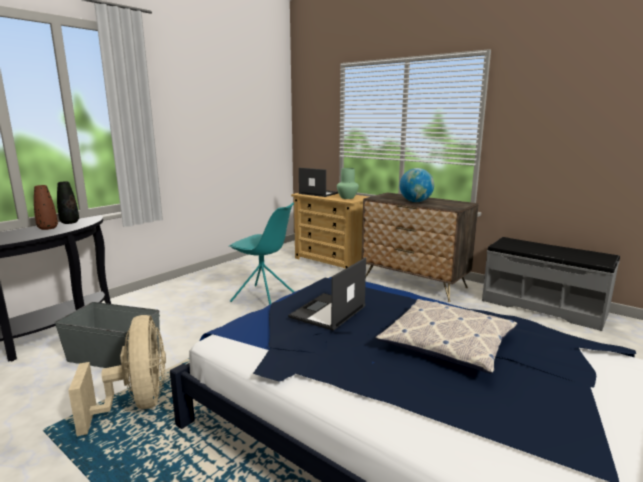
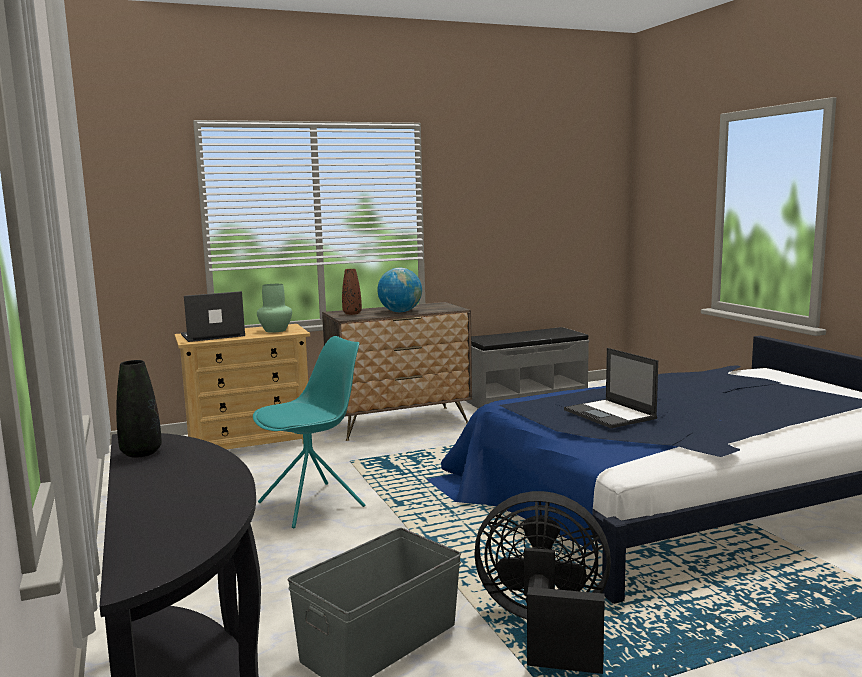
camera: 60 degrees left, 5 degrees down
brown vase [34,185,58,230] -> brown vase moved to [342,269,362,315]
beige fan [68,315,166,436] -> black fan [474,491,611,674]
pillow [376,299,517,374] -> none

